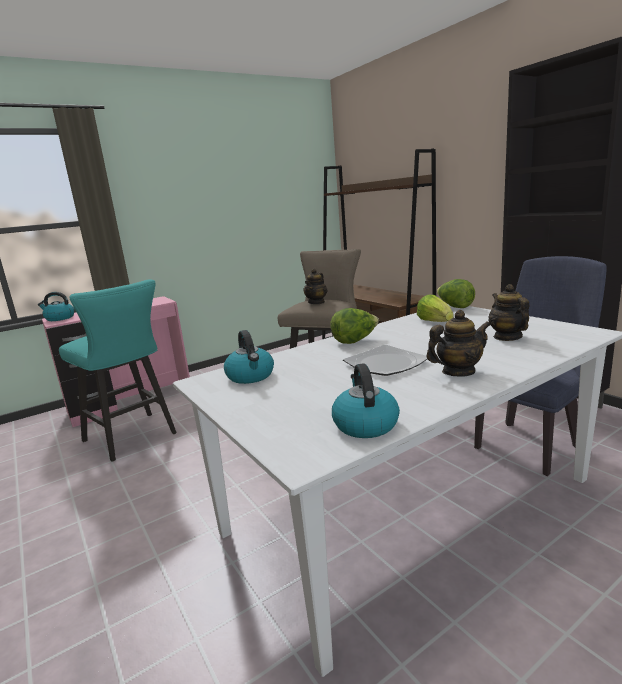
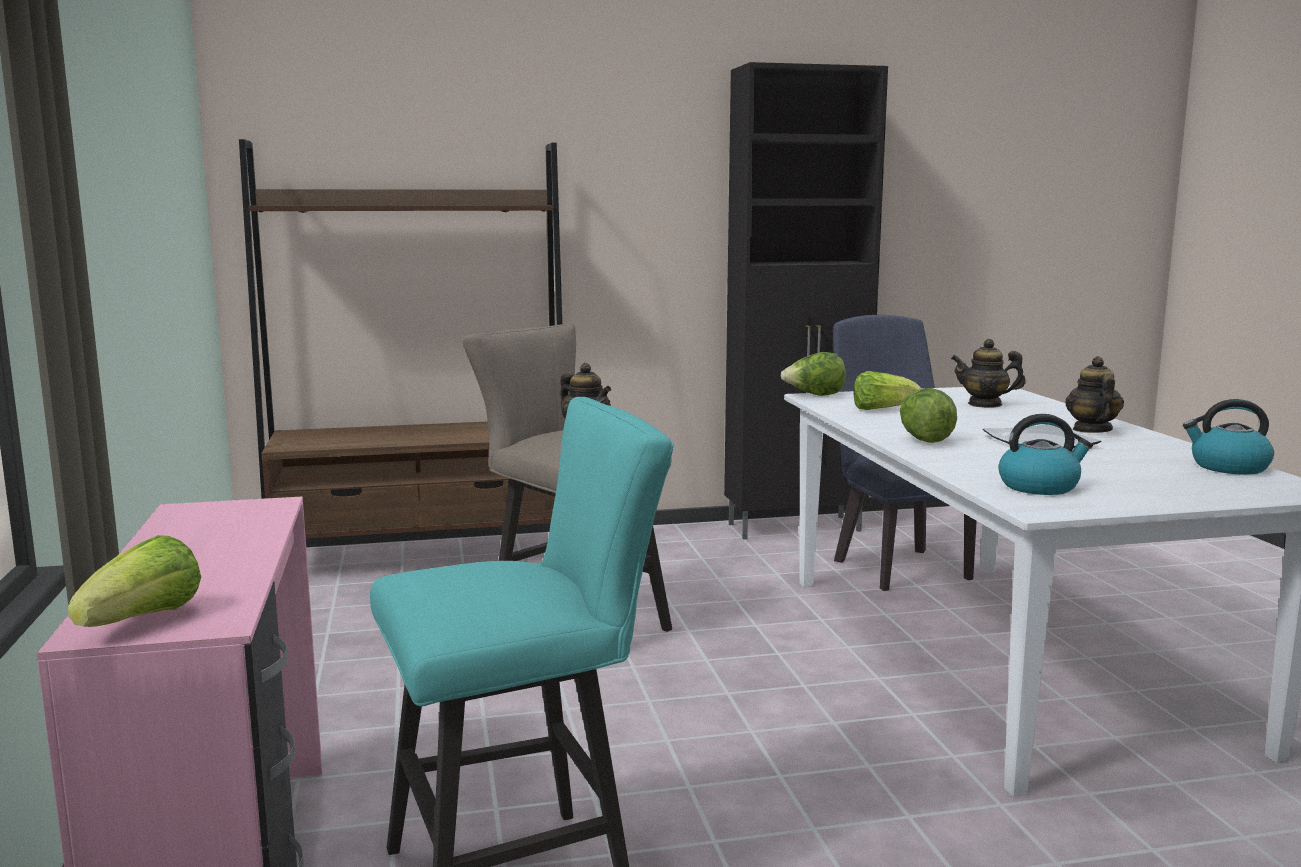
camera: 70 degrees left, 5 degrees down
kettle [38,292,75,321] -> lettuce [68,535,201,627]

